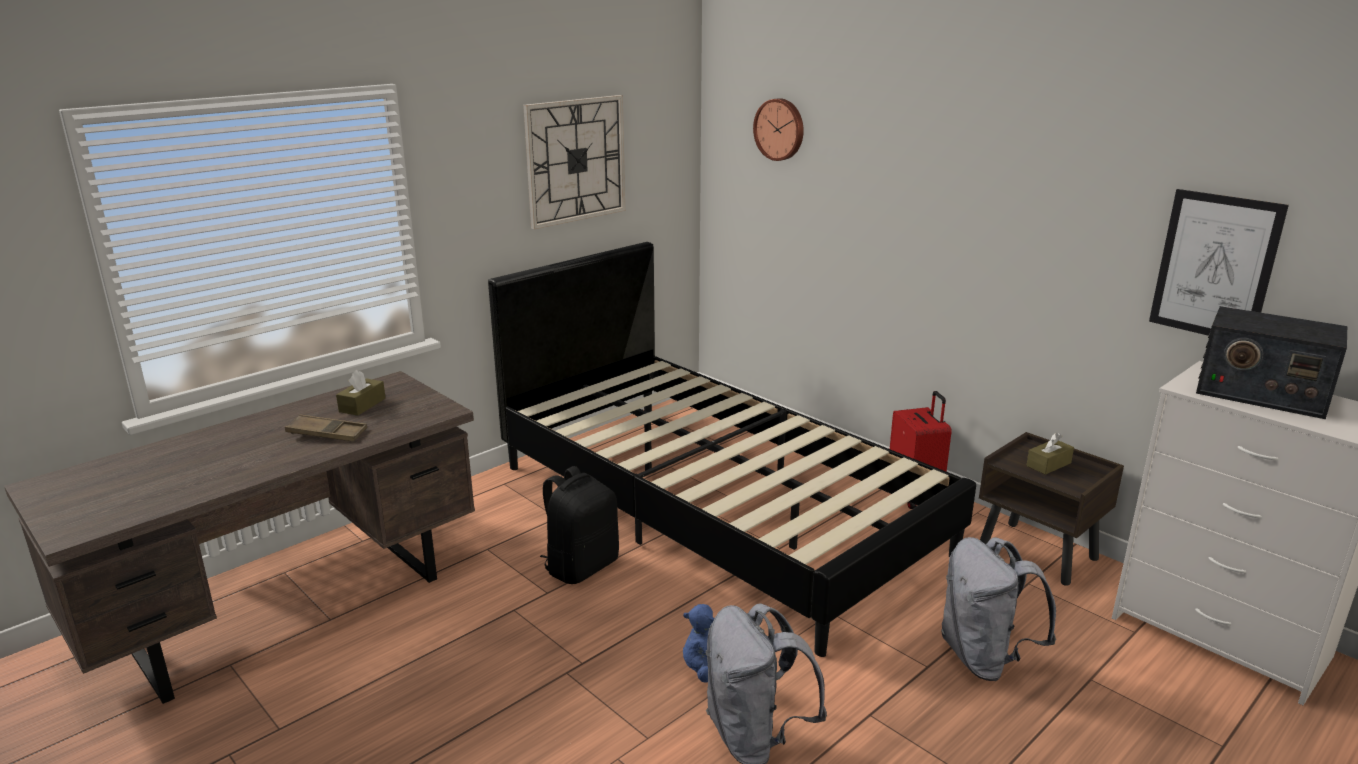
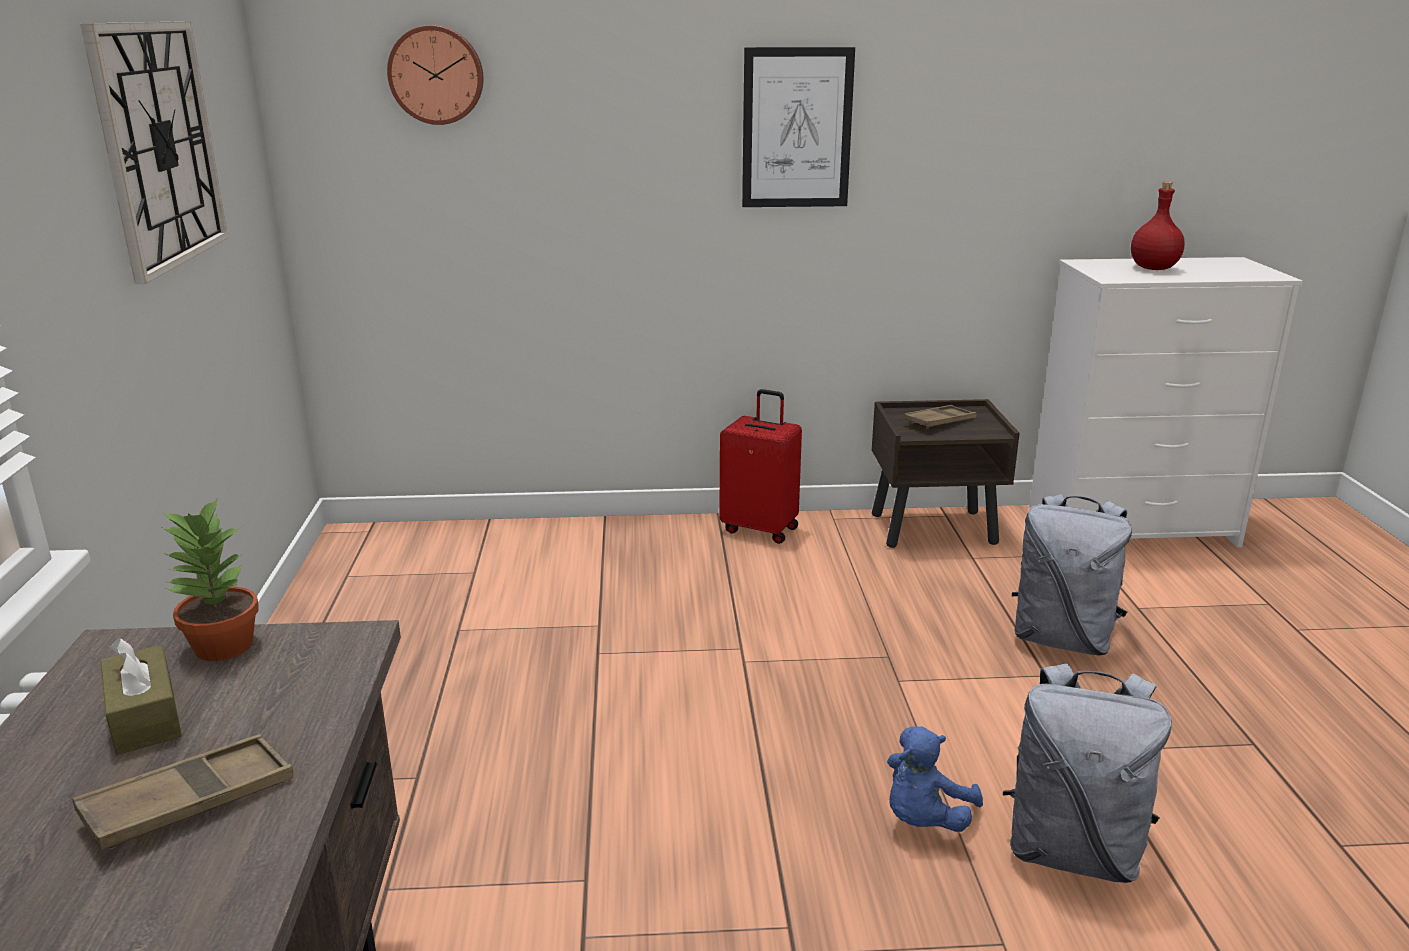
camera: 50 degrees left, 0 degrees up
black bed [488,242,976,657] -> none
black backpack [540,466,619,584] -> none
brown tissue box [1026,433,1074,475] -> brown tray [904,405,977,429]
picture [1149,189,1289,336] -> picture moved to [742,47,855,207]
radio [1196,306,1347,419] -> red bottle [1131,182,1185,270]
none -> potted plant [162,497,259,661]

